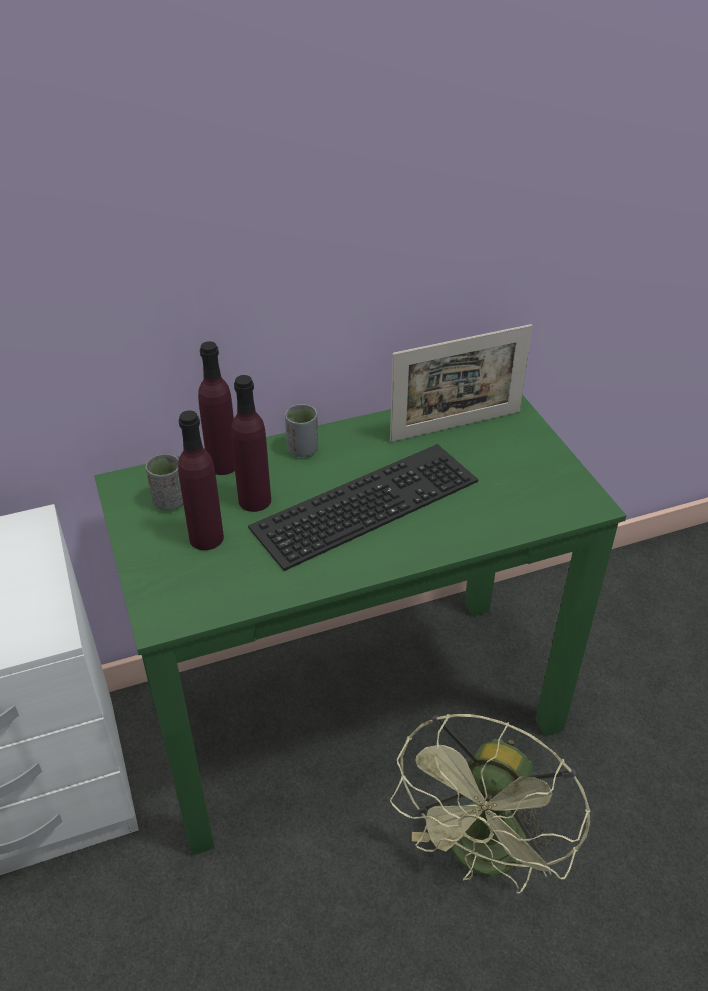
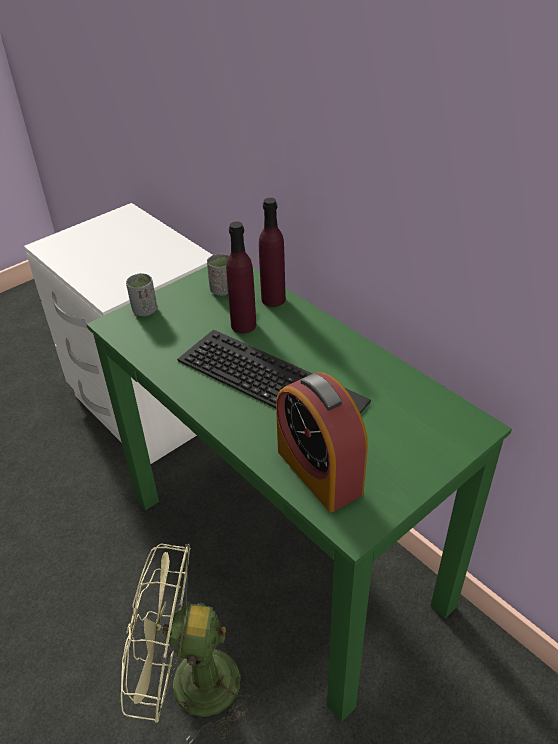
camera: 70 degrees right, 0 degrees up
purple bottle [178,410,224,550] -> none
grey cup [285,404,318,457] -> grey cup moved to [126,273,157,316]
picture frame [390,324,533,442] -> none
none -> alarm clock [276,372,368,512]

